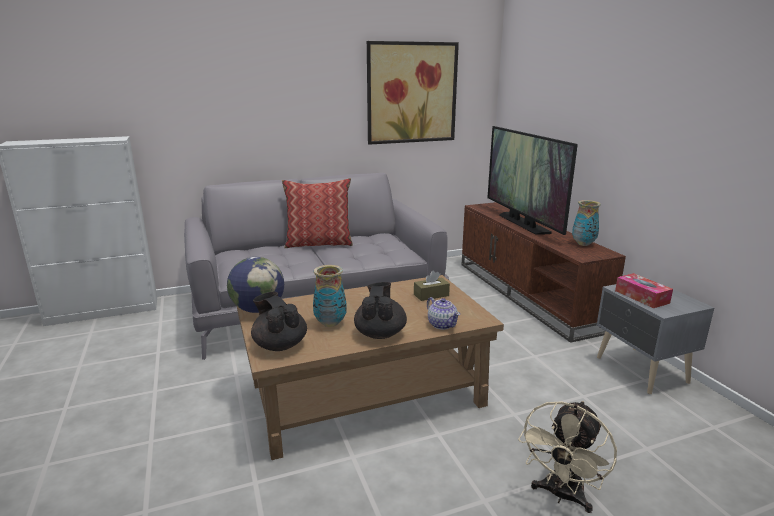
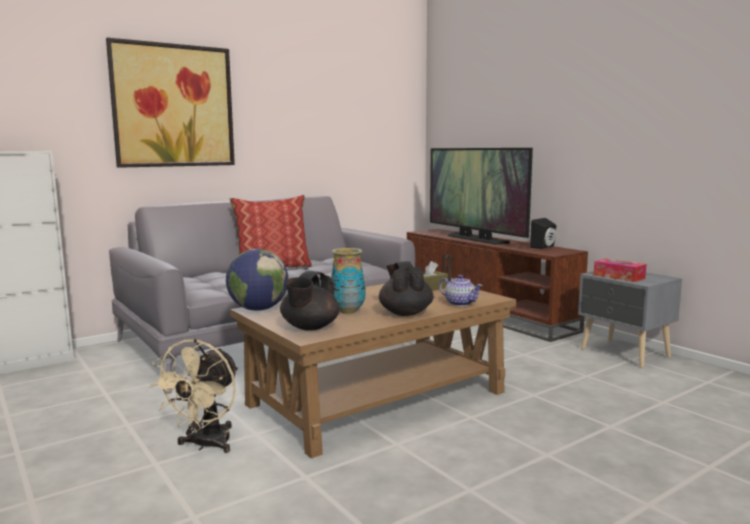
camera: 15 degrees left, 10 degrees down
black teapot [251,292,307,351] -> black teapot turned 105 degrees counterclockwise [280,271,340,331]
picture [367,41,459,145] -> picture moved to [106,37,235,168]
beige fan [518,401,617,513] -> beige fan moved to [149,339,239,453]
vase [572,200,601,246] -> black speaker [530,218,556,249]

